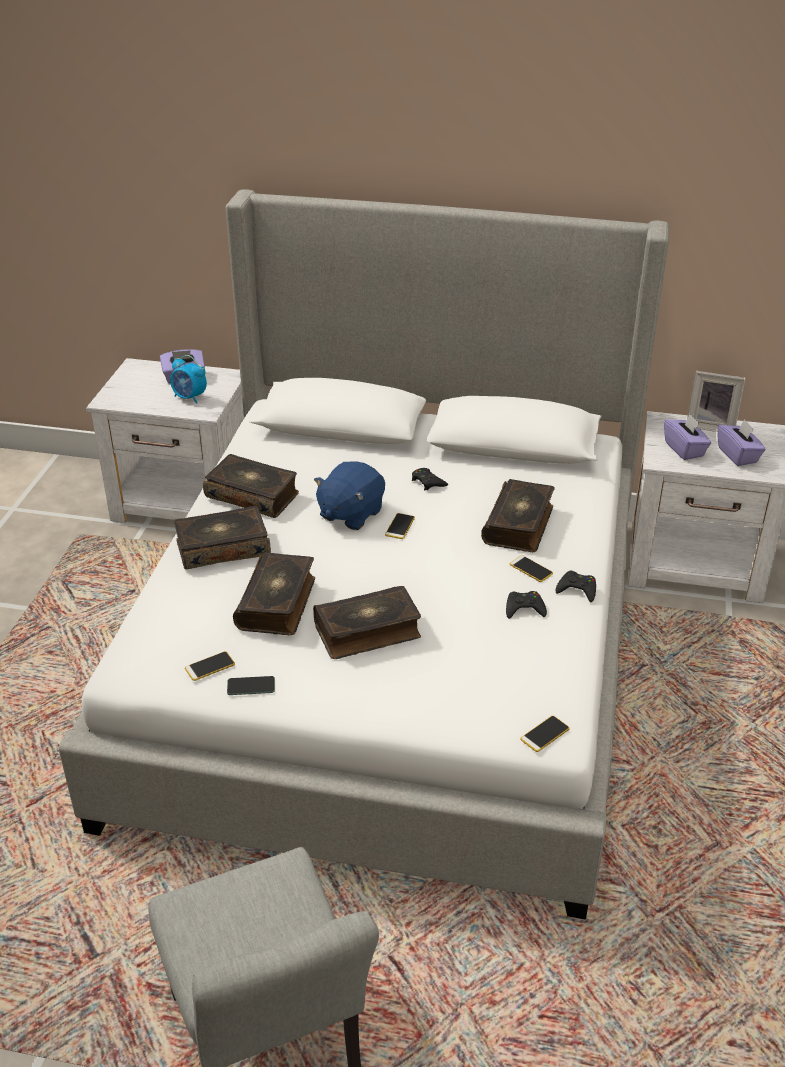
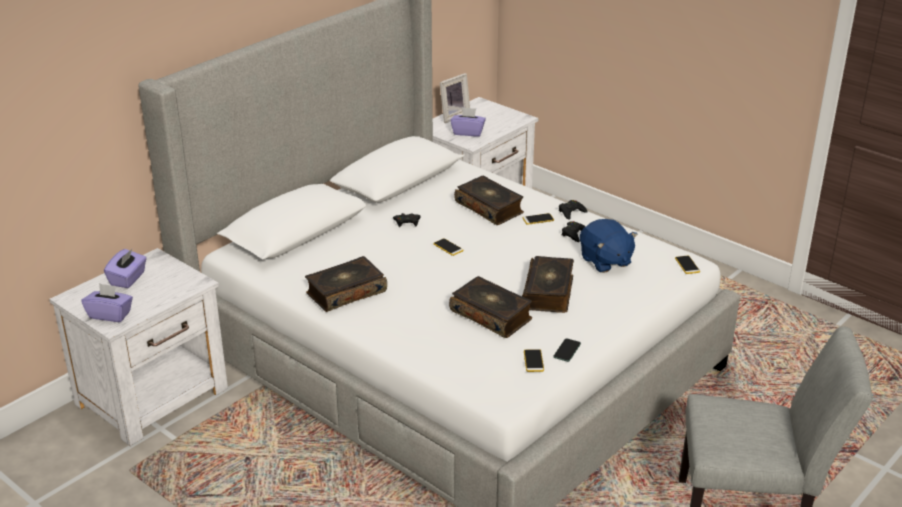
camera: 60 degrees left, 5 degrees down
alarm clock [170,355,207,404] -> none
book [174,506,271,570] -> none
blue plush toy [314,461,385,530] -> blue plush toy moved to [580,219,638,273]
purple tissue box [718,419,766,466] -> purple tissue box moved to [82,283,133,322]

